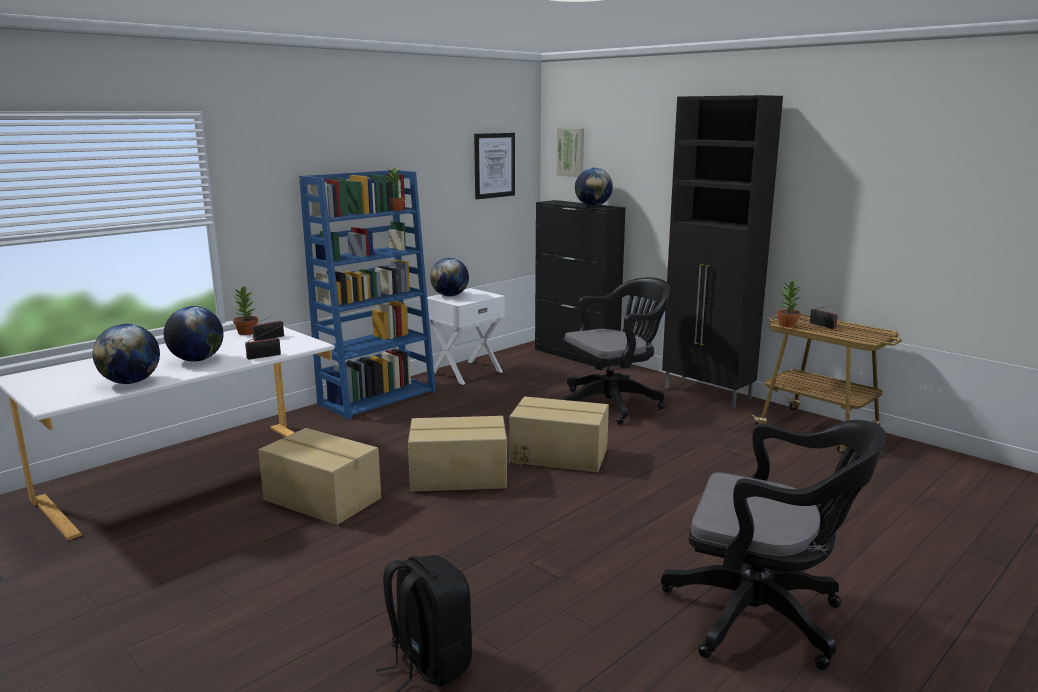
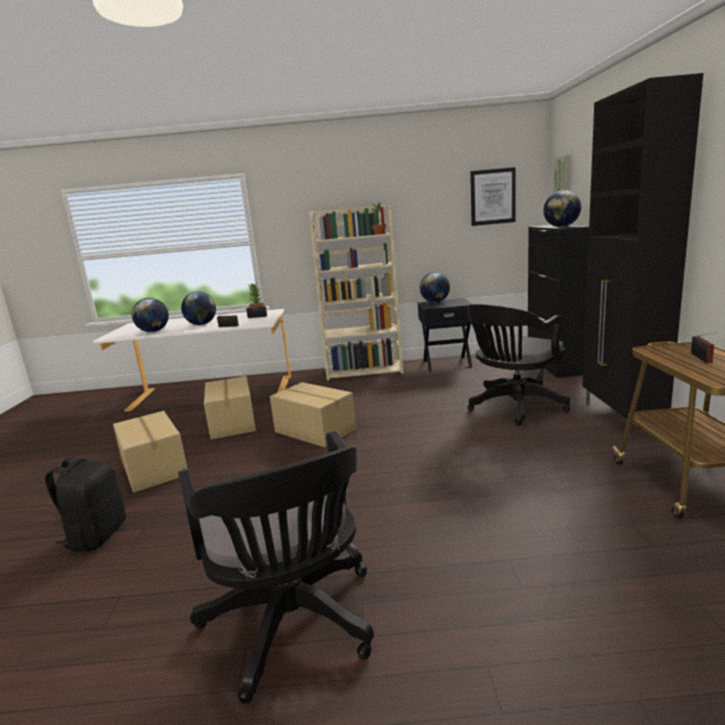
camera: 45 degrees right, 0 degrees up
blue bookcase [299,170,436,419] -> beige bookcase [309,204,404,380]
white nightstand [427,288,505,385] -> black nightstand [418,298,472,372]
cardboard box [509,397,609,472] -> cardboard box moved to [113,411,188,493]
black office chair [562,277,670,425] -> black office chair turned 120 degrees clockwise [467,304,570,426]
potted plant [777,280,801,328] -> none

